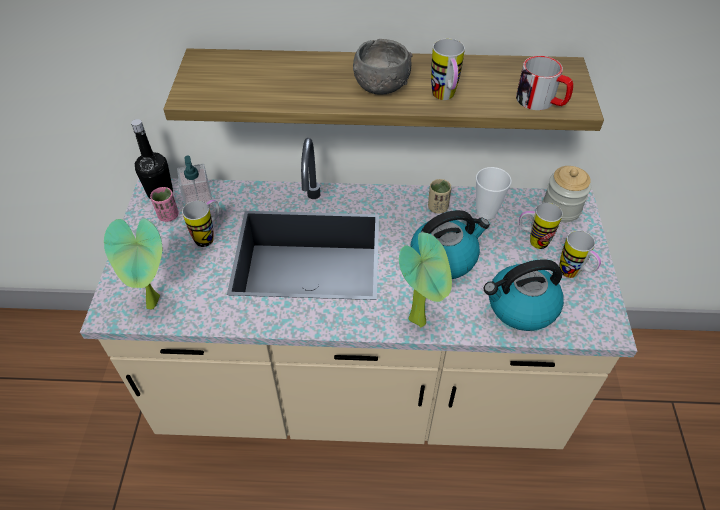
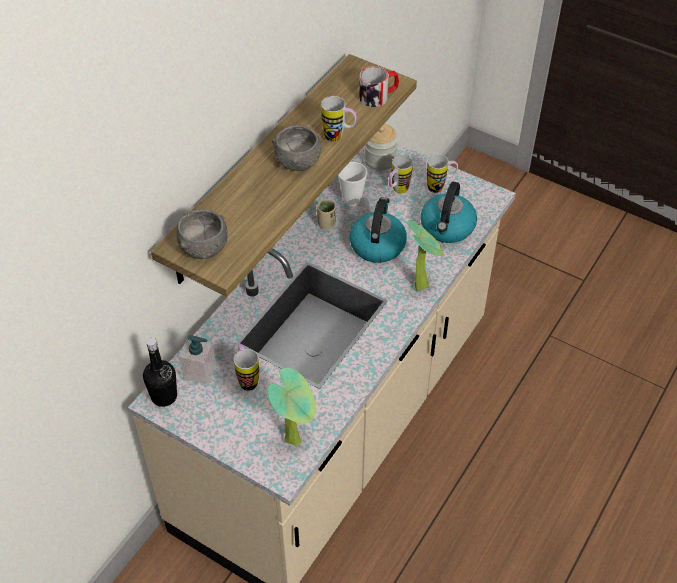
camera: 60 degrees left, 0 degrees up
pink cup [150,187,179,222] -> none
none -> grey bowl [176,209,227,259]

